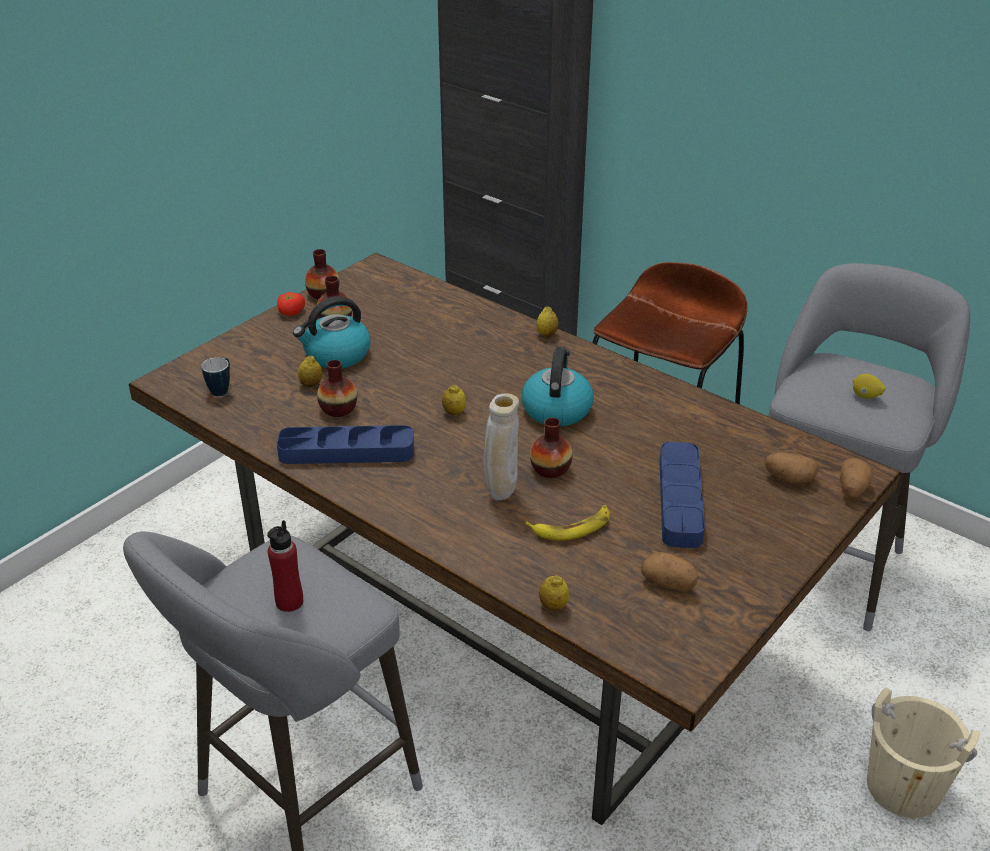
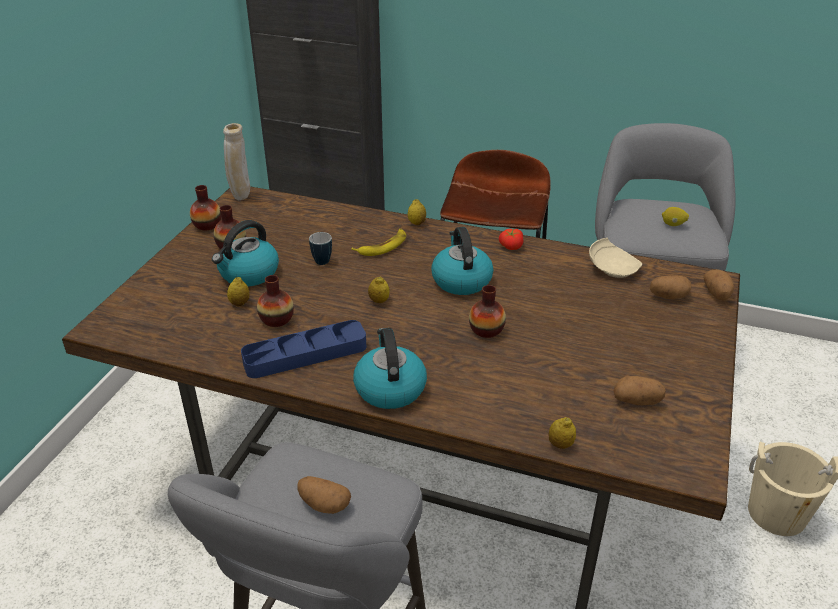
camera: 20 degrees left, 0 degrees up
mug [201,357,230,396] -> mug moved to [309,232,332,265]
red bottle [267,520,303,612] -> potato [297,476,351,514]
tomato [277,292,305,316] -> tomato moved to [499,229,523,250]
beige vase [484,394,519,500] -> beige vase moved to [223,123,250,200]
banana [525,505,610,541] -> banana moved to [351,229,406,256]
blue tray [660,442,705,548] -> none
none -> kettle [353,328,427,409]
none -> beige plate [589,238,642,278]

